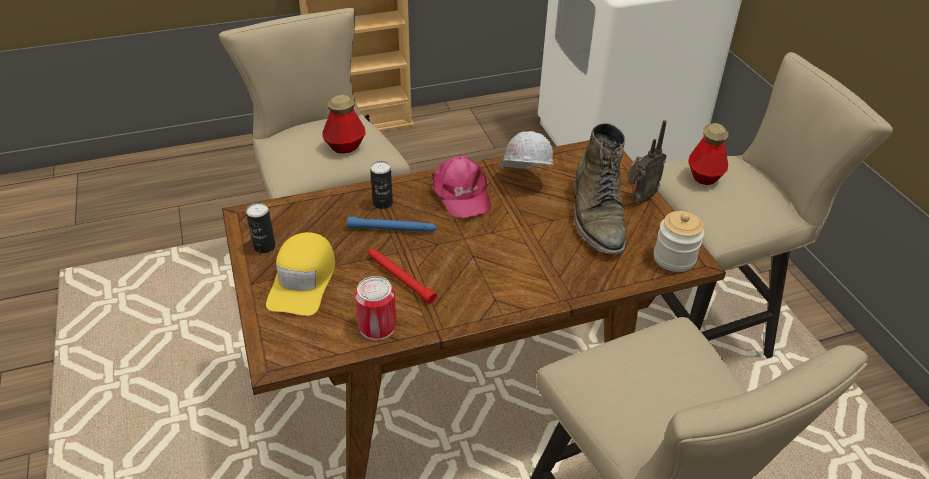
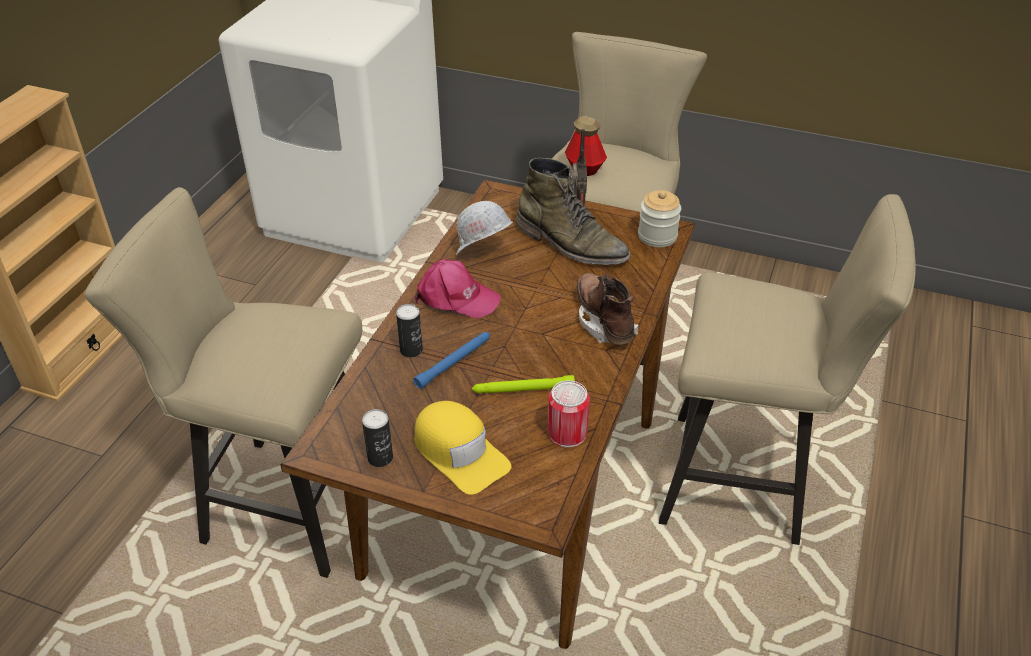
camera: 50 degrees left, 0 degrees up
bottle [323,95,366,153] -> none
red flashlight [368,249,437,304] -> green flashlight [472,375,575,393]
none -> brown boot [577,273,639,345]

